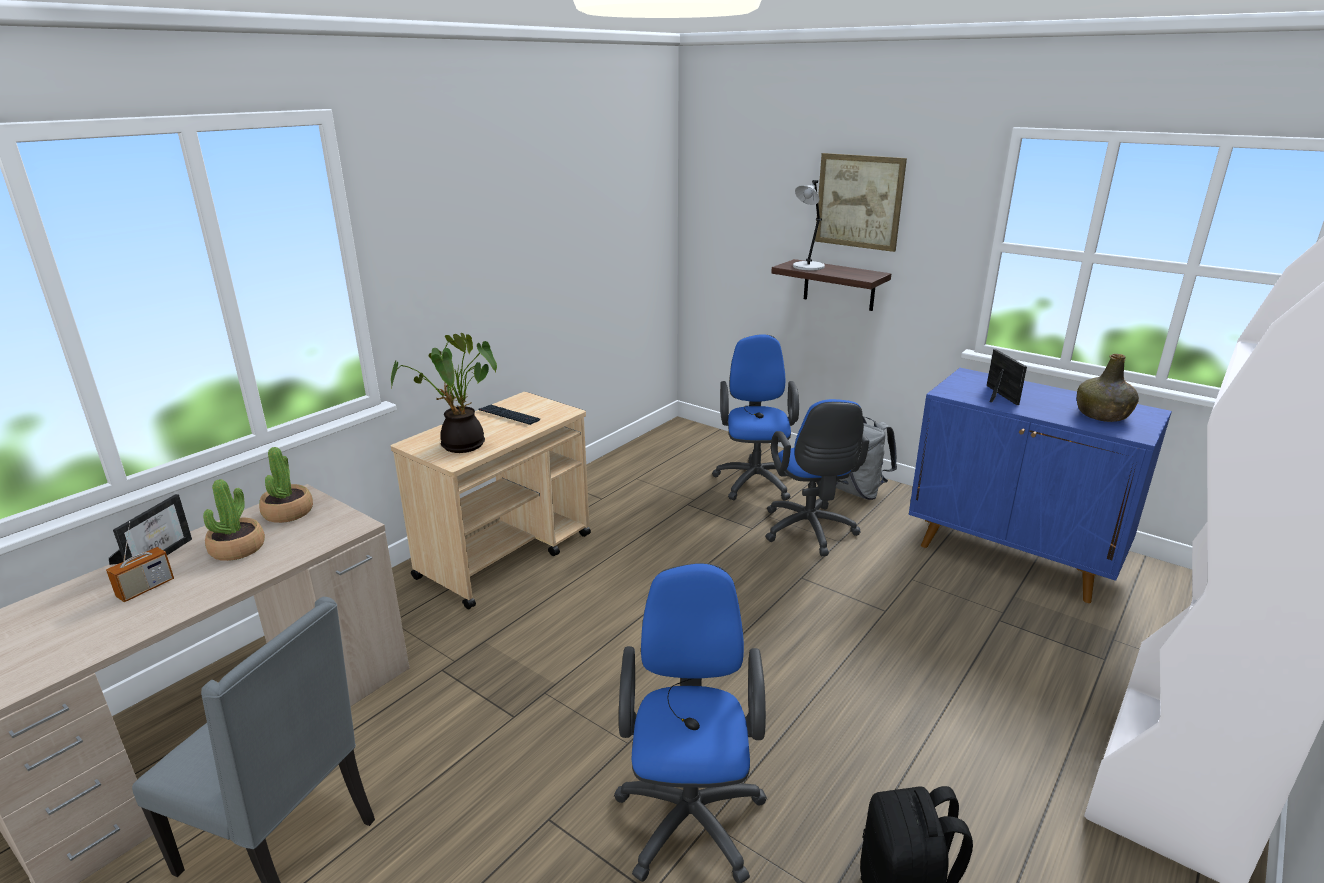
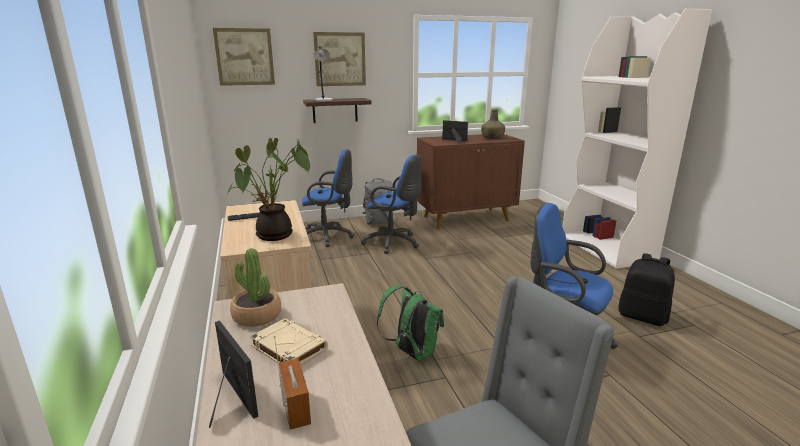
camera: 55 degrees left, 5 degrees down
potted plant [203,479,265,561] -> beige book [250,318,328,365]
blue office chair [712,334,799,501] -> blue office chair turned 150 degrees clockwise [302,149,354,247]
blue cabinet [909,368,1172,603] -> brown cabinet [417,134,525,229]
none -> picture [213,28,275,86]
none -> green backpack [377,286,444,361]

